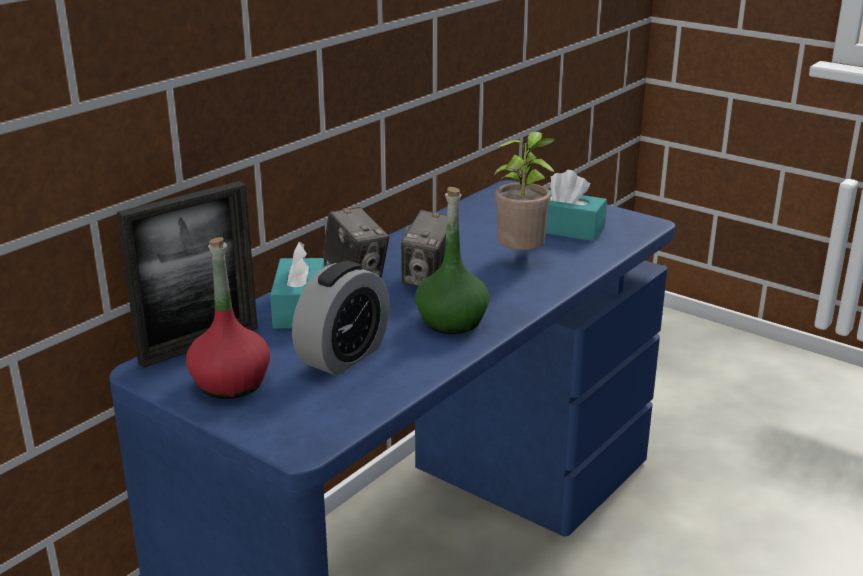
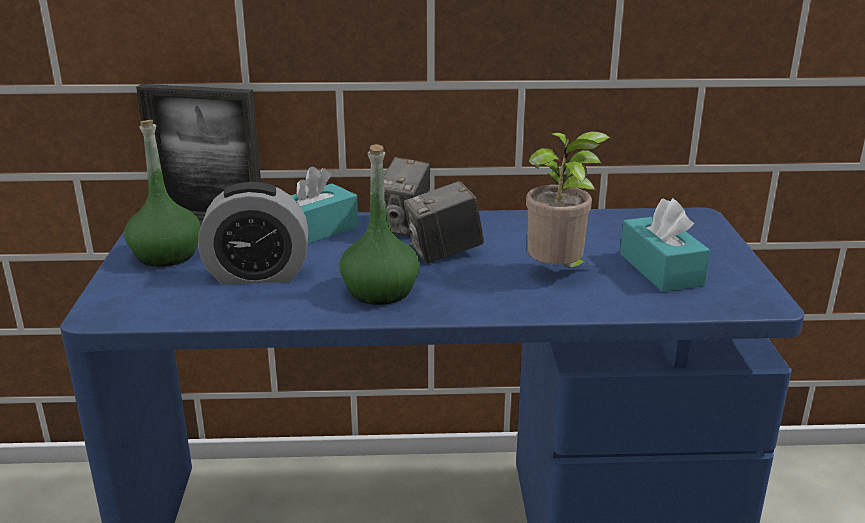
camera: 50 degrees right, 0 degrees up
red bottle [186,237,270,399] -> green bottle [124,120,201,267]

